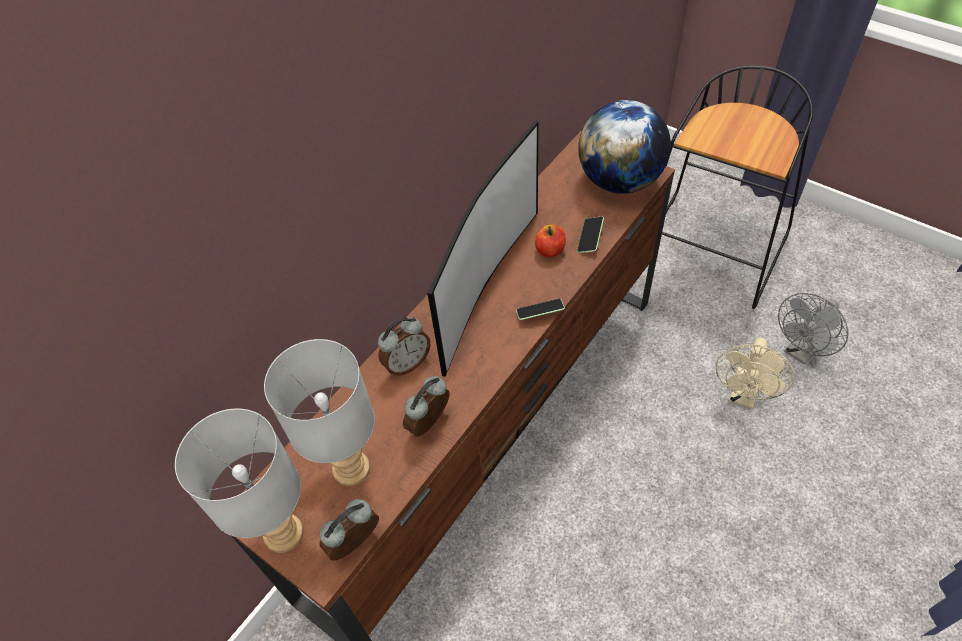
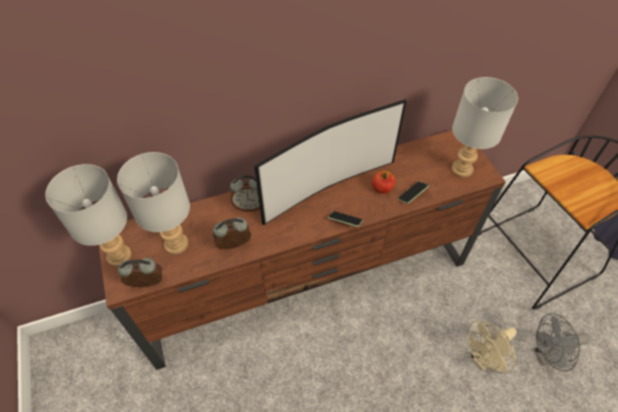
camera: 30 degrees right, 0 degrees up
globe [578,100,671,194] -> grey table lamp [451,77,518,178]

